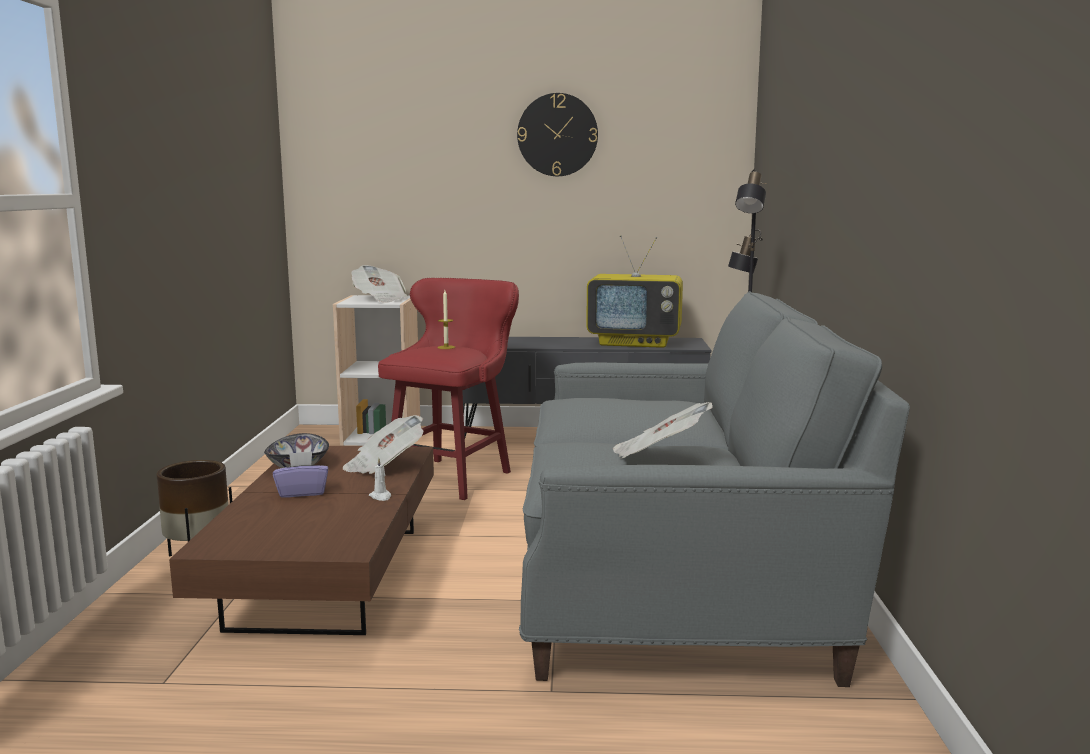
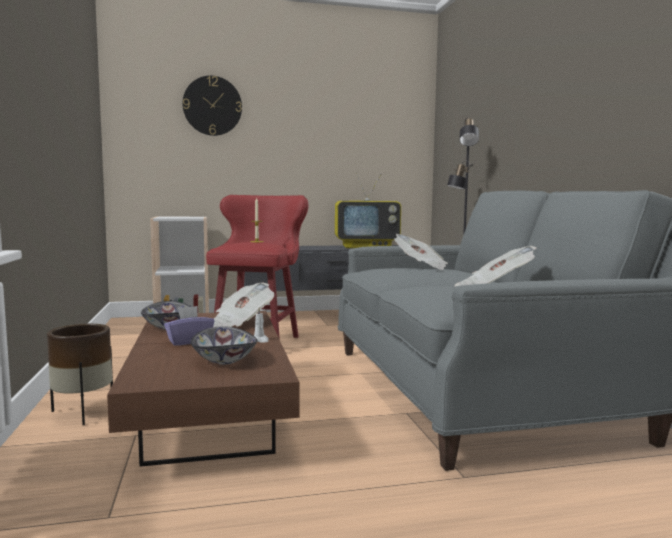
camera: 15 degrees left, 5 degrees down
newspaper [351,265,407,303] -> newspaper moved to [394,234,448,270]
wall clock [517,93,598,176] -> wall clock moved to [183,76,242,136]
none -> bowl [191,326,258,365]

